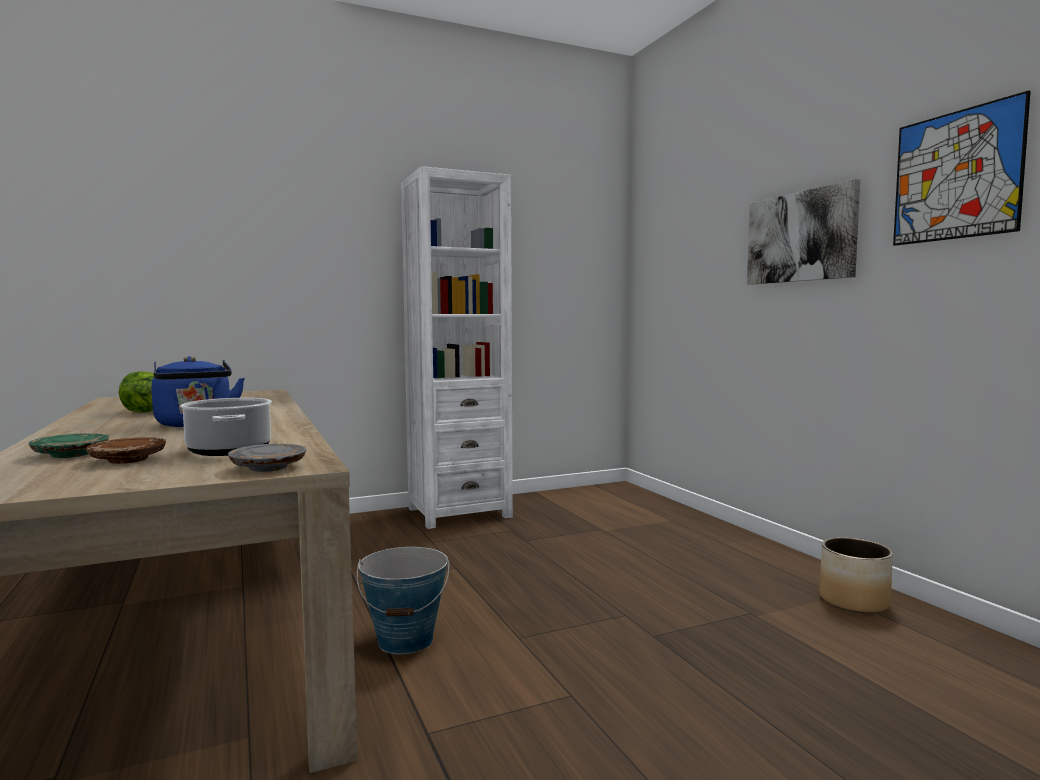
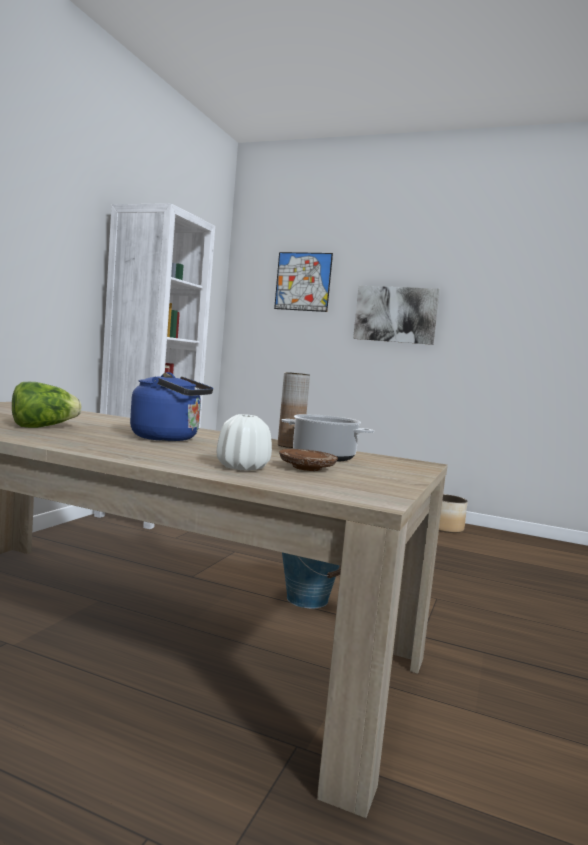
camera: 45 degrees left, 0 degrees up
green plate [29,433,109,458] -> white vase [216,414,272,470]
grey plate [228,444,306,472] -> none
picture [893,90,1031,246] -> picture moved to [274,252,333,312]
none -> brown vase [278,372,310,448]

